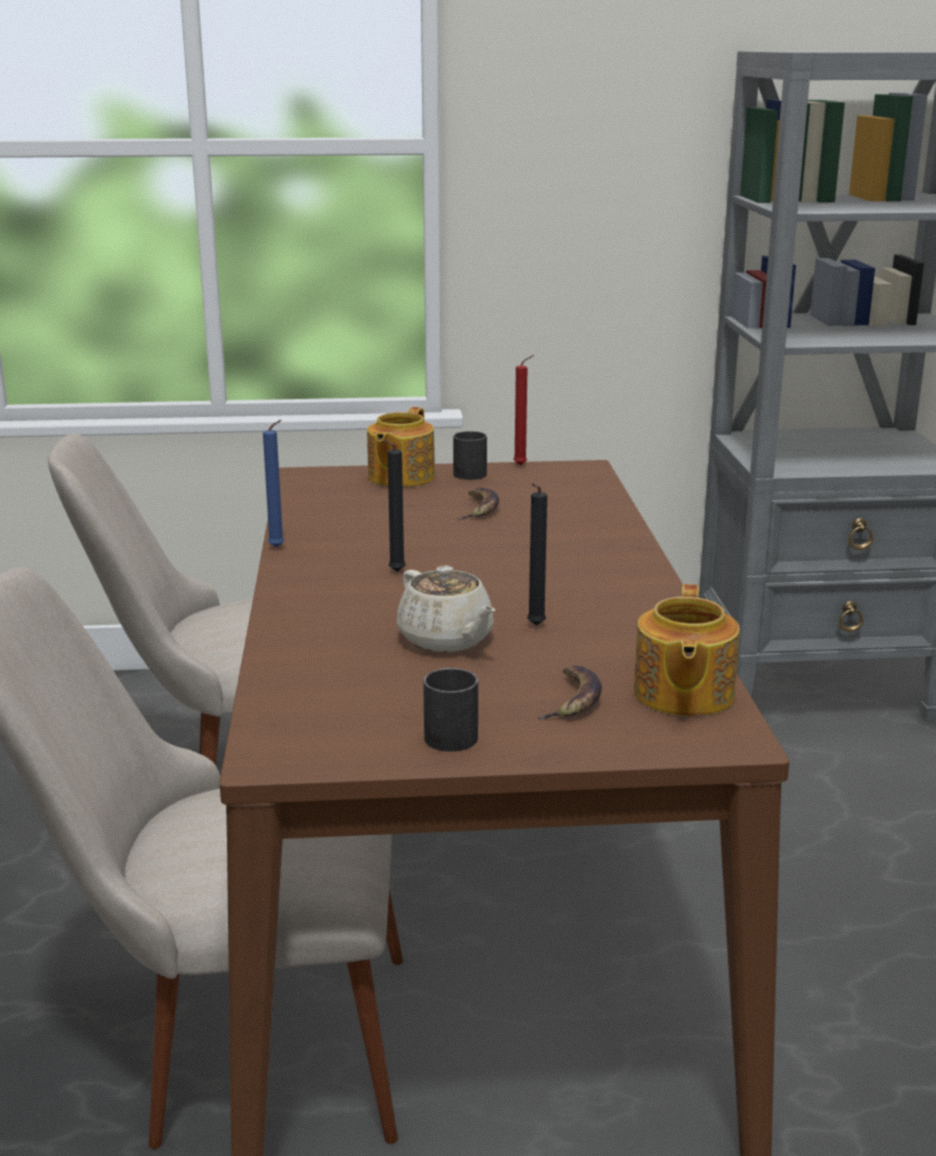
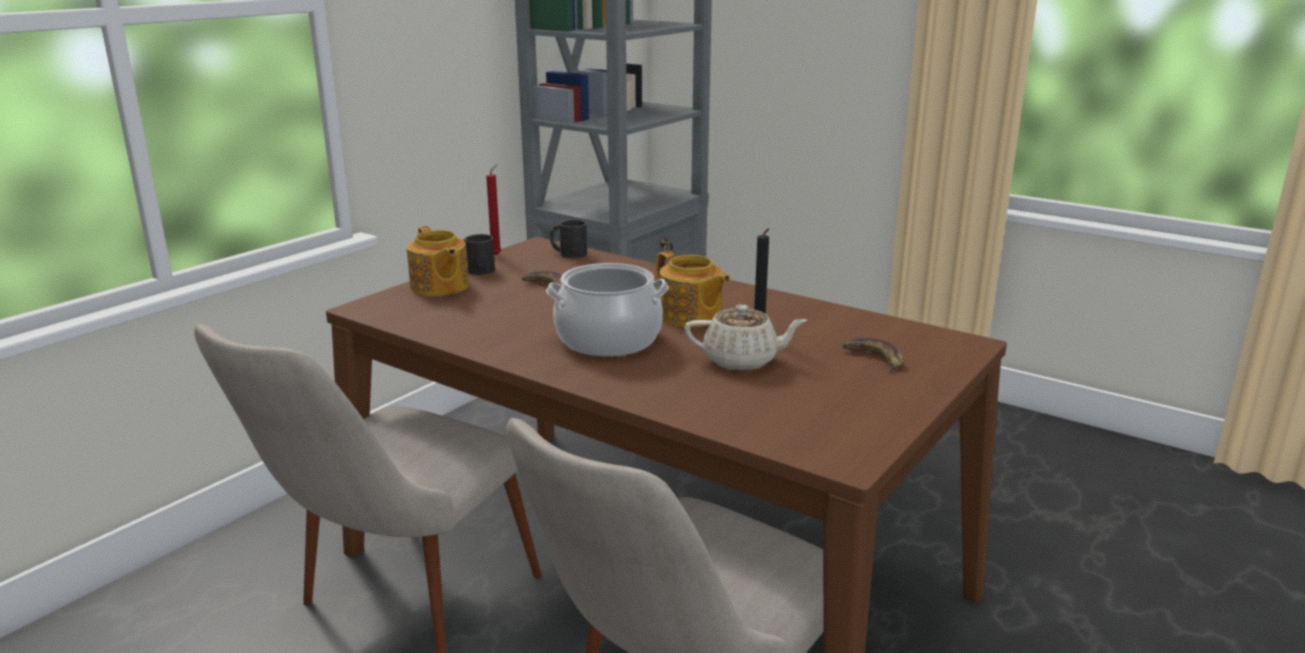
camera: 50 degrees left, 0 degrees up
blue candle [263,420,284,548] -> none
black candle [384,440,406,572] -> cooking pot [546,263,669,356]
black mug [423,668,478,752] -> black mug moved to [550,220,587,258]
teapot [634,584,740,716] -> teapot moved to [656,251,730,327]

